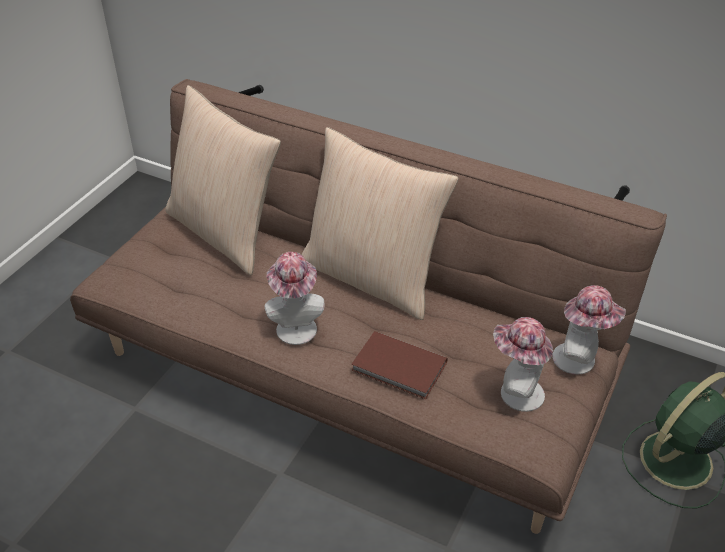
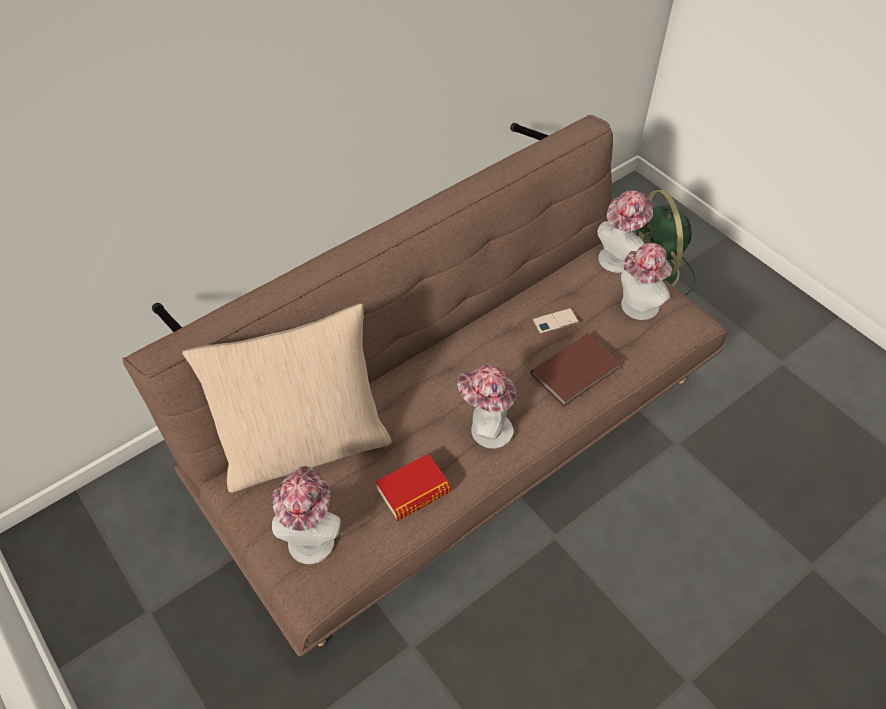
camera: 65 degrees left, 10 degrees up
beige pillow [302,127,459,320] -> none
none -> hat [272,466,341,564]
none -> book [376,453,451,521]
none -> phone [532,308,579,334]

